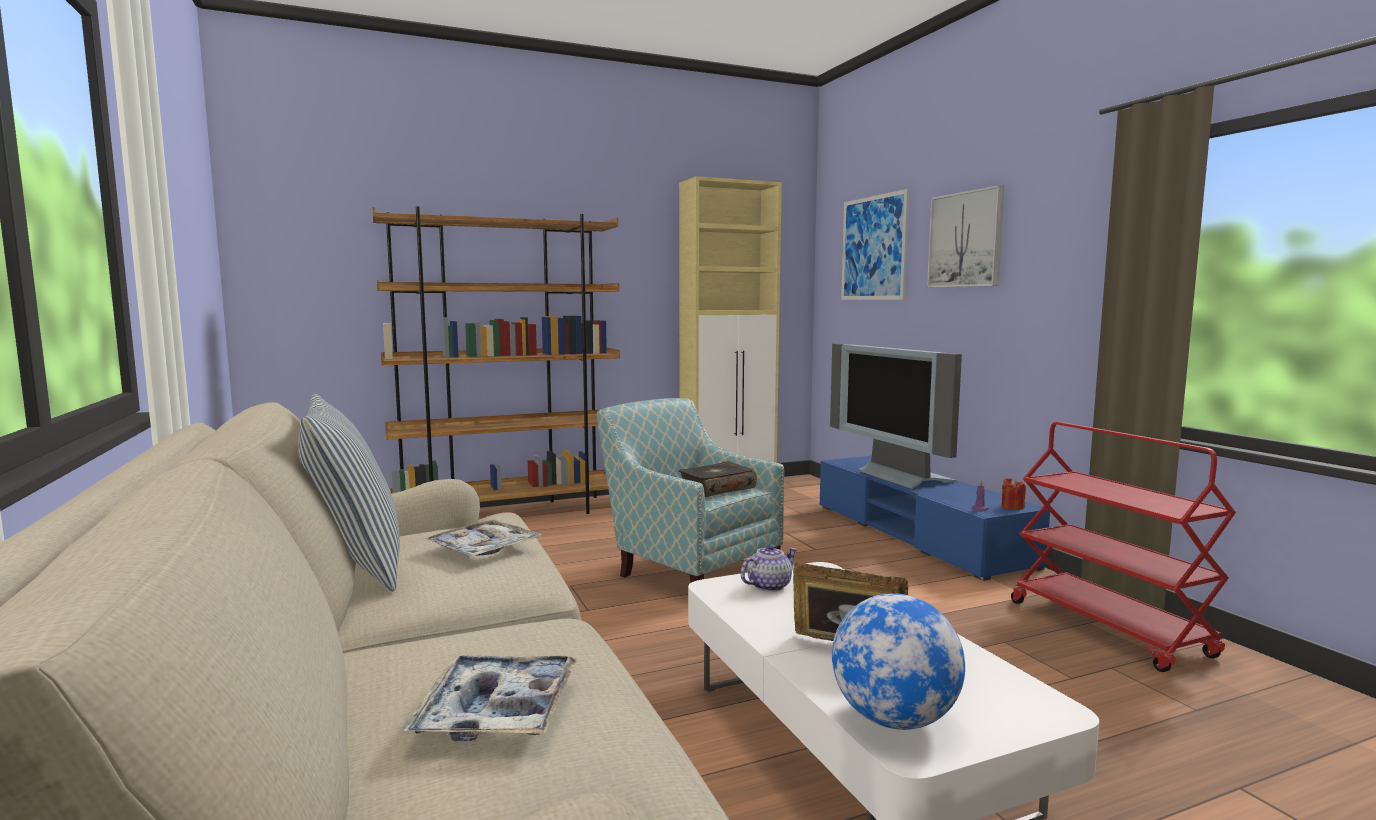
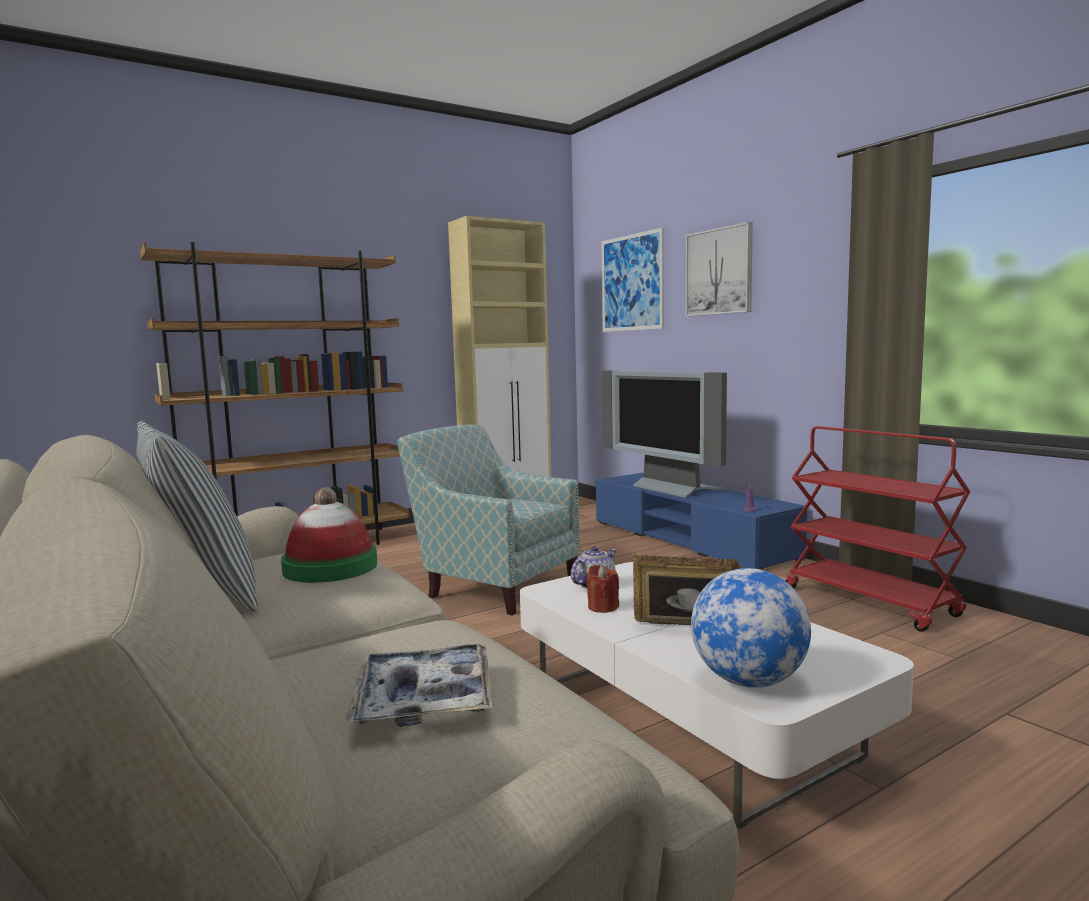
camera: 10 degrees left, 0 degrees up
tray [425,519,542,557] -> hat [281,487,377,583]
book [678,461,757,497] -> none
red candle [1001,478,1026,510] -> red candle moved to [586,565,619,613]

